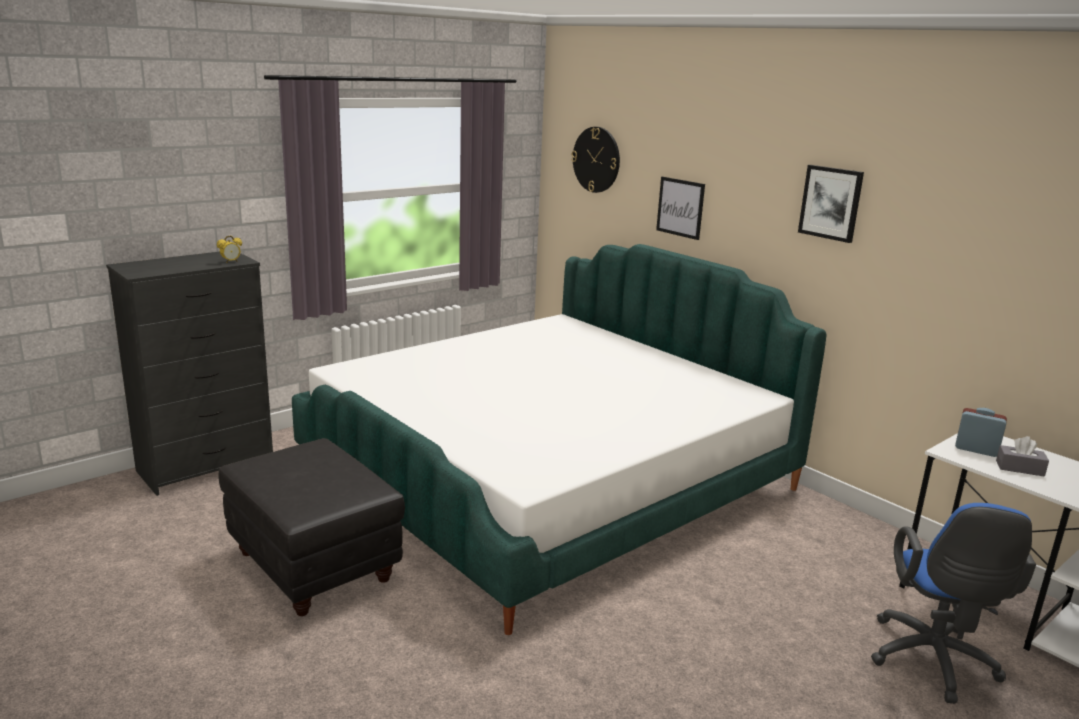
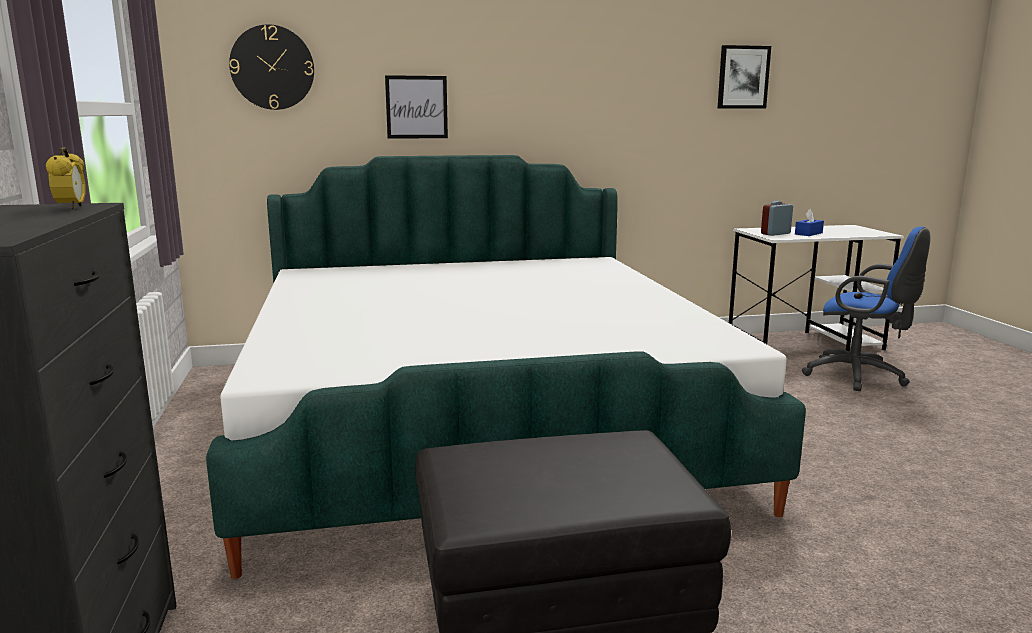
camera: 60 degrees left, 5 degrees down
picture [798,165,864,243] -> picture moved to [717,45,771,109]
grey tissue box [996,436,1049,476] -> blue tissue box [795,209,824,236]

